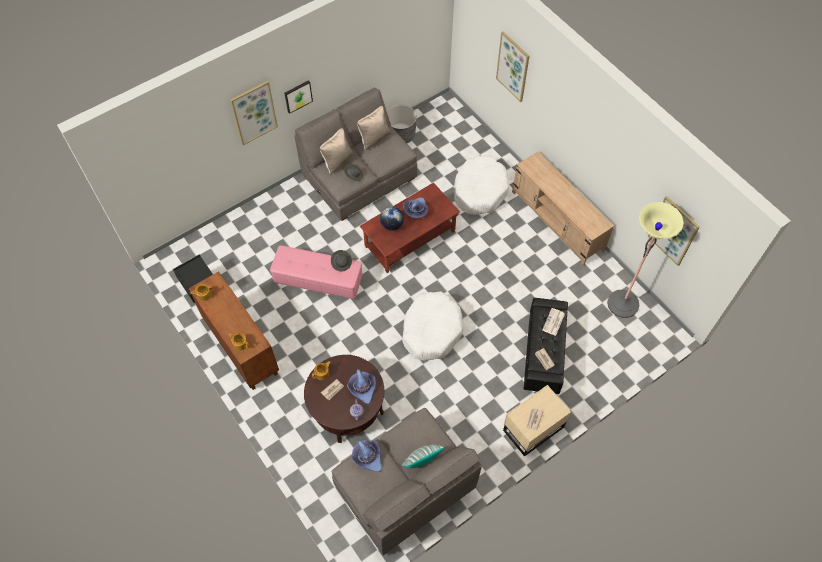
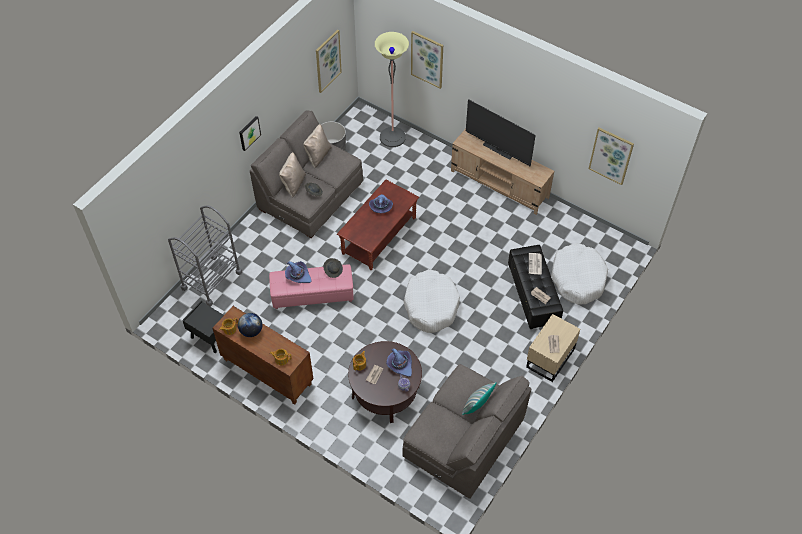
camera: 20 degrees left, 5 degrees down
picture [230,81,278,145] -> picture moved to [316,30,342,93]
purple hat [352,440,381,472] -> purple hat moved to [285,261,312,283]
globe [380,207,404,230] -> globe moved to [238,313,262,337]
white dog bed [454,155,509,215] -> white dog bed moved to [551,243,608,305]
floor lamp [607,202,684,318] -> floor lamp moved to [375,32,409,147]
none -> grey cart [168,205,242,306]
none -> television [466,99,536,166]

